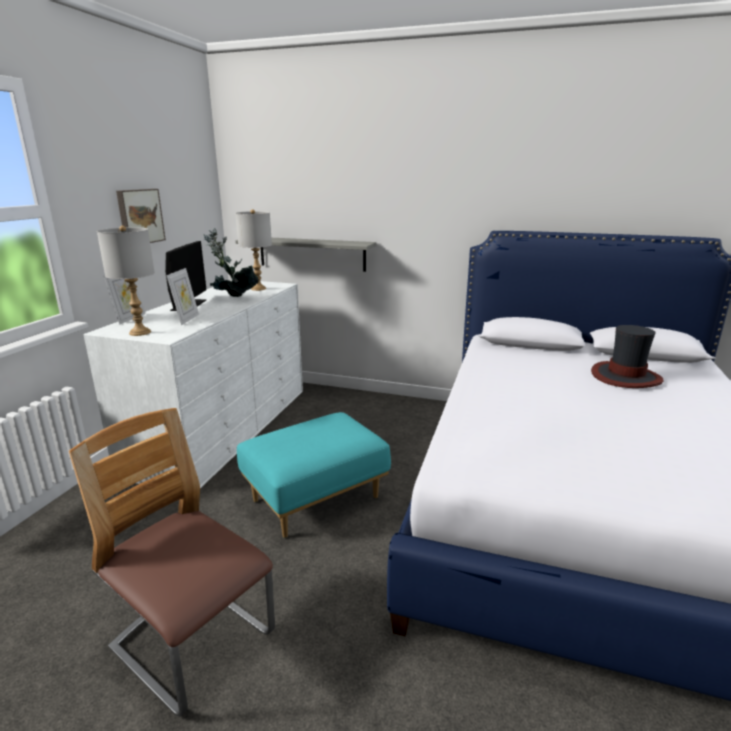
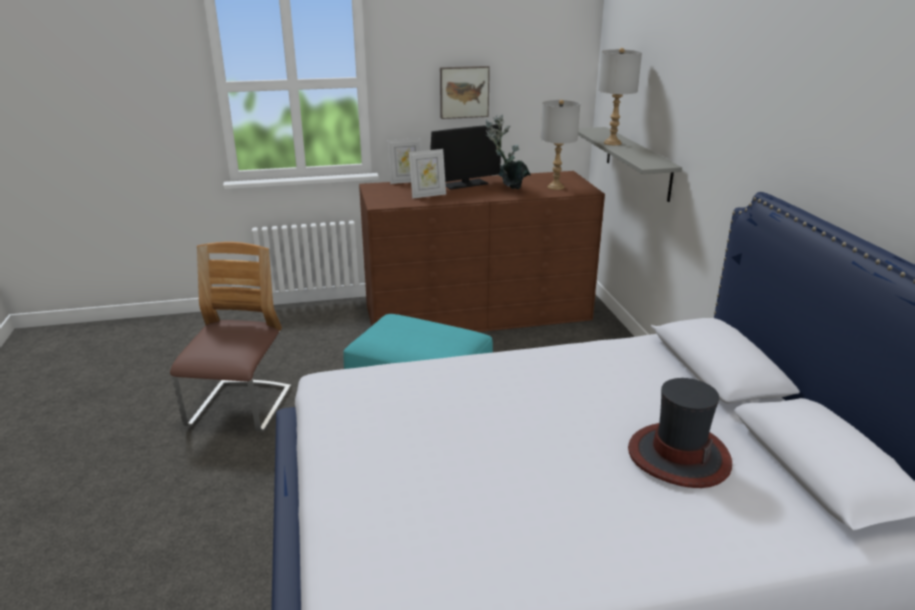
camera: 60 degrees right, 5 degrees up
white dresser [83,280,303,488] -> brown dresser [359,171,605,332]
grey table lamp [97,226,155,336] -> grey table lamp moved to [598,48,642,145]

